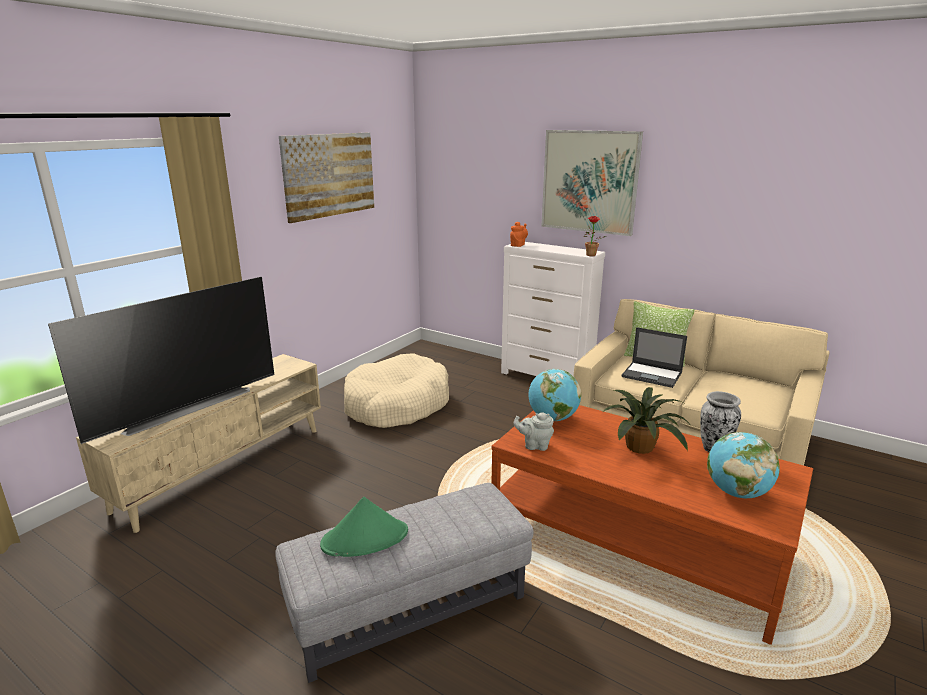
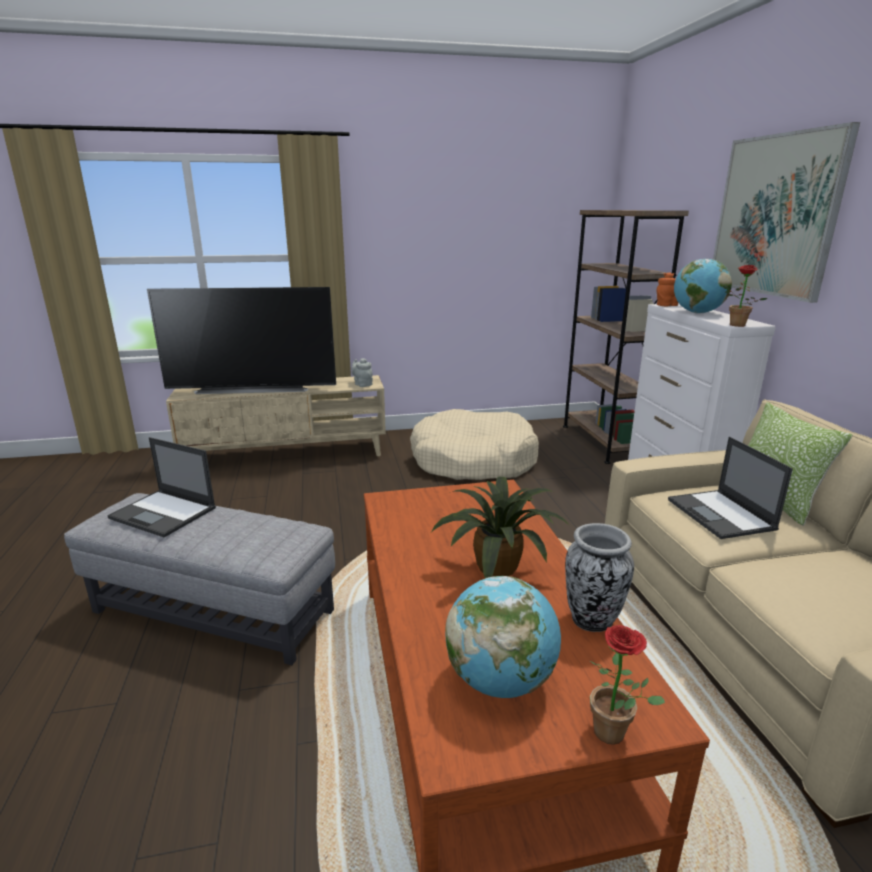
camera: 45 degrees right, 0 degrees up
picture [279,132,374,223] -> none
green hat [320,497,408,557] -> laptop [107,437,216,537]
grey teapot [513,412,554,451] -> grey teapot moved to [351,358,373,387]
globe [528,369,581,421] -> globe moved to [674,259,732,313]
none -> brown bookcase [563,210,689,464]
none -> potted plant [590,625,665,745]

